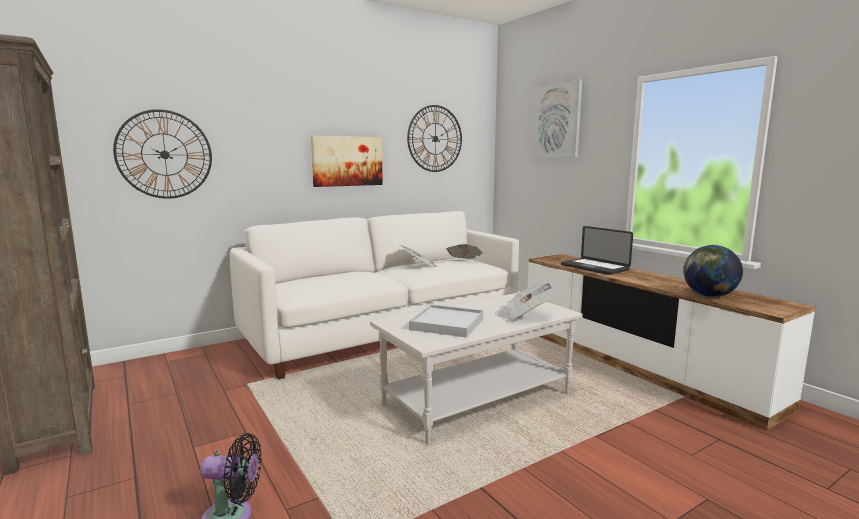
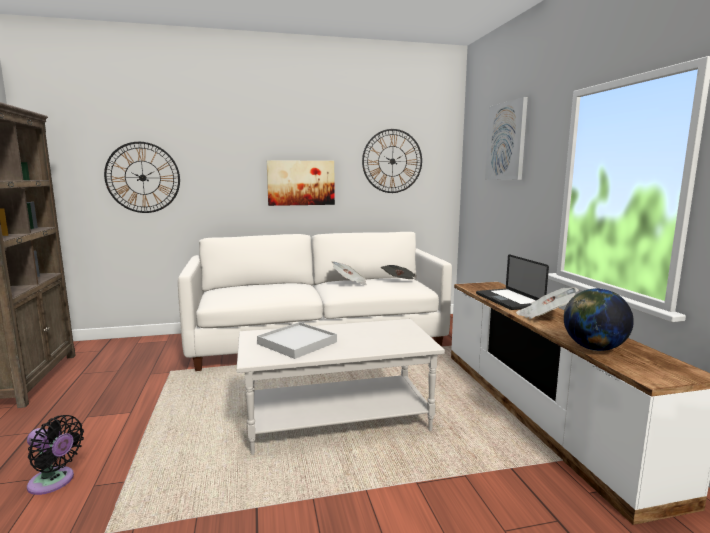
camera: 20 degrees right, 0 degrees up
newspaper [495,283,554,320] -> newspaper moved to [516,287,579,319]

